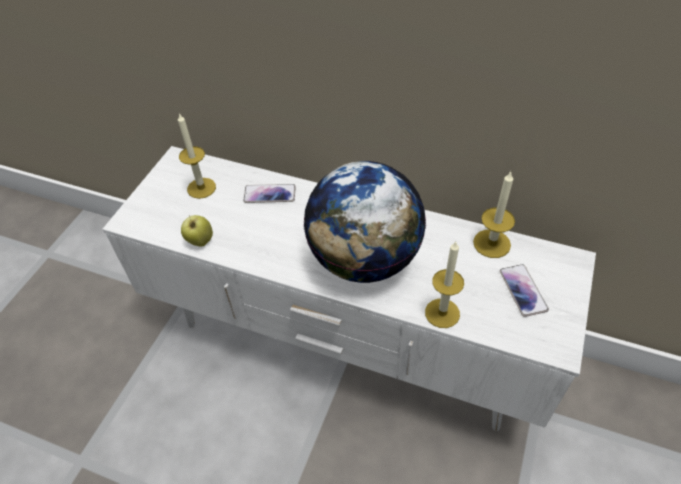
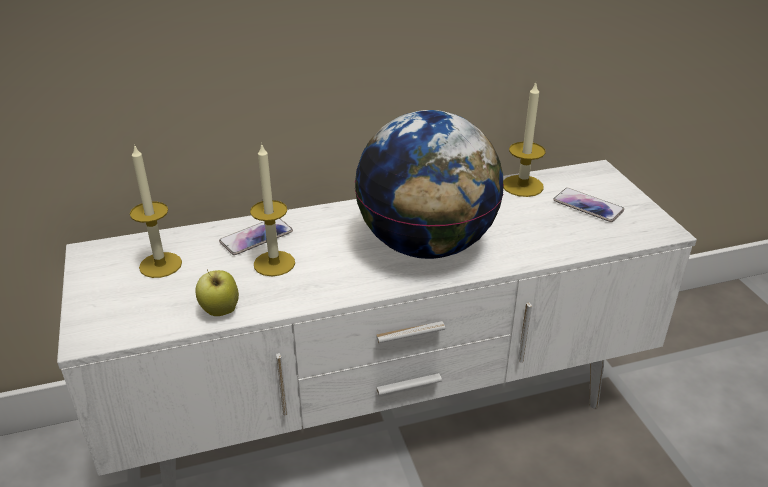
camera: 40 degrees left, 15 degrees down
candle [425,242,464,328] -> candle moved to [250,143,295,276]

